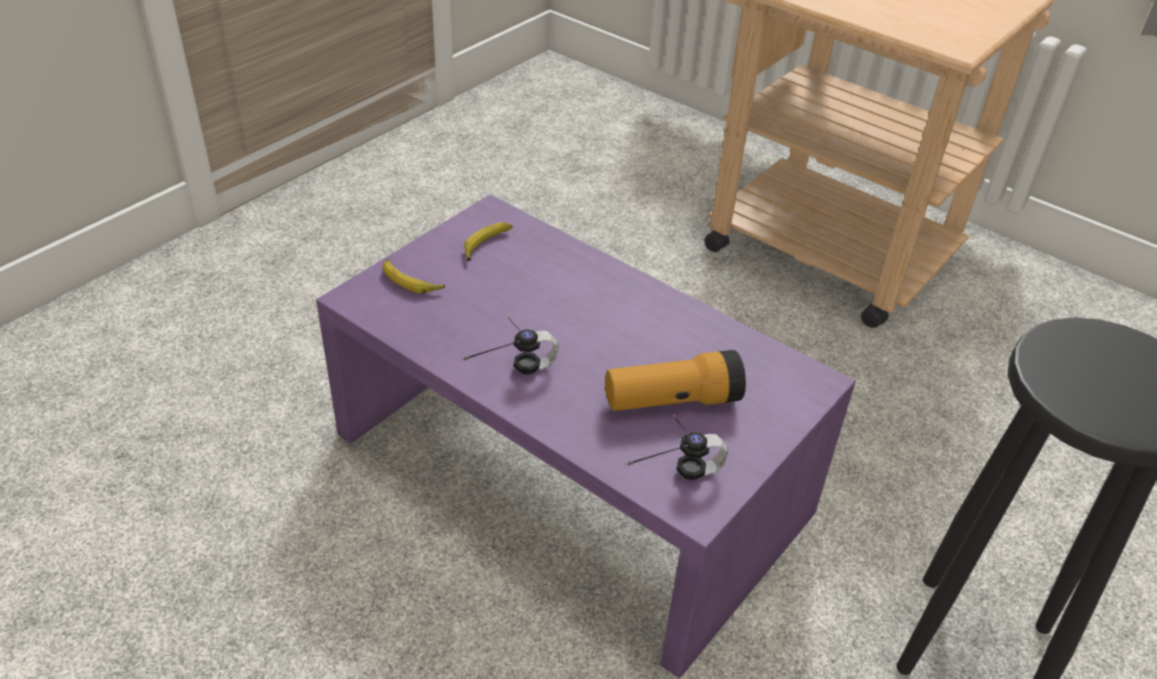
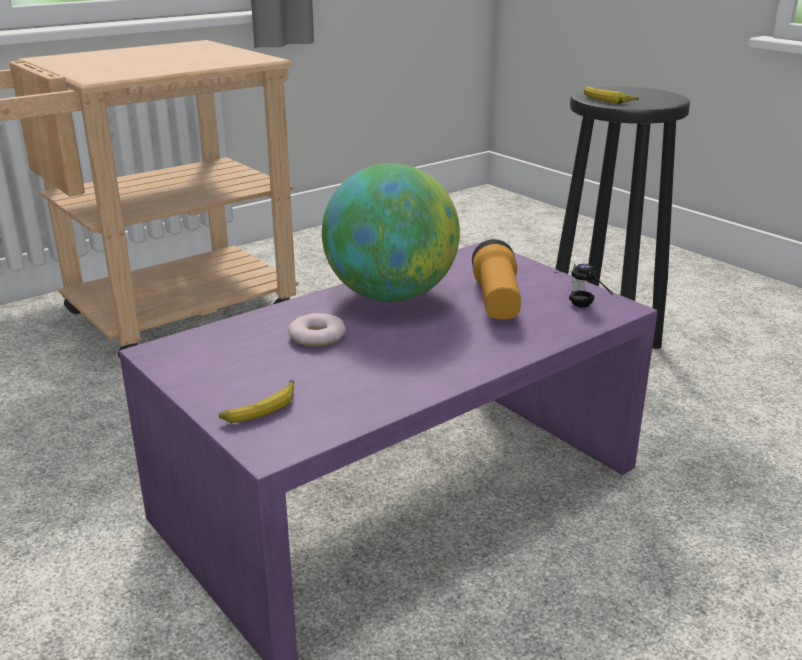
camera: 75 degrees left, 15 degrees down
headphones [462,316,559,375] -> none
banana [464,222,513,261] -> banana moved to [584,86,639,104]
none -> donut [288,313,346,346]
none -> globe [322,163,460,302]

